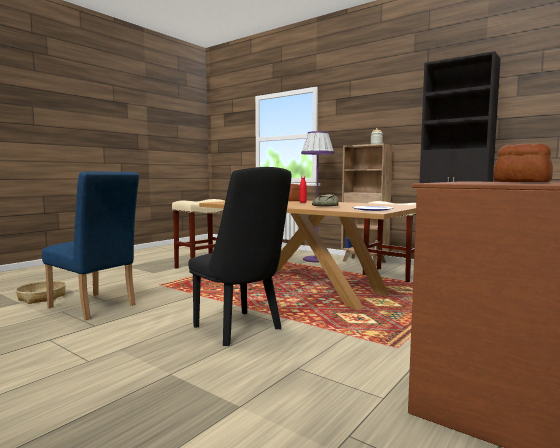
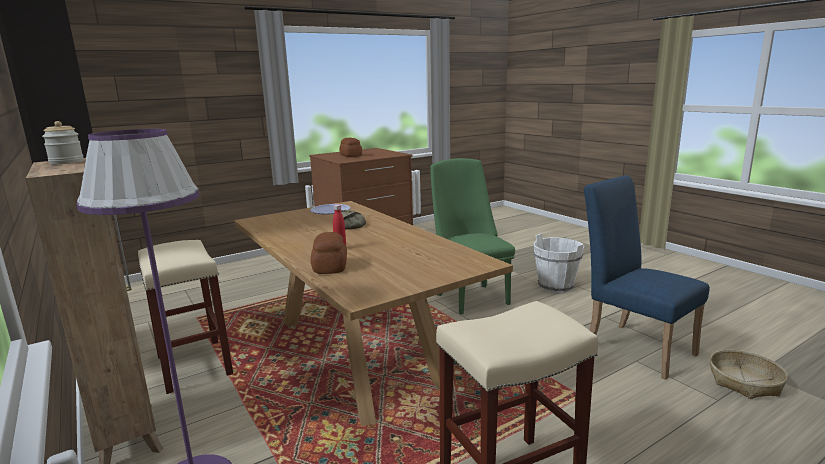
camera: 160 degrees left, 10 degrees up
black chair [188,167,292,346] -> green chair [431,158,515,315]
none -> white bucket [533,233,584,293]

